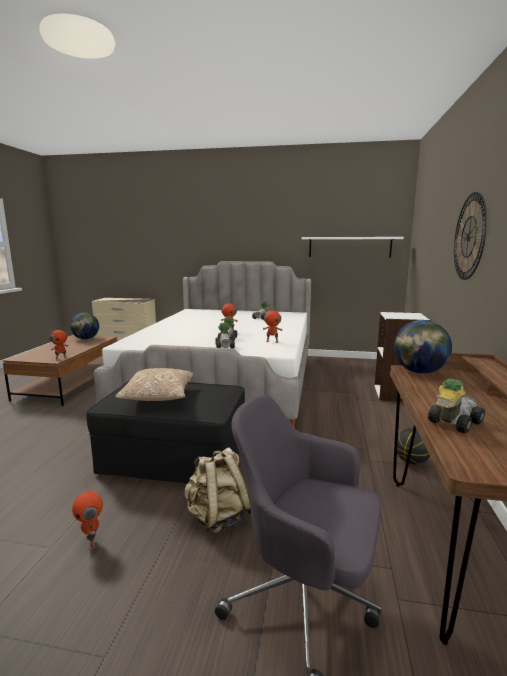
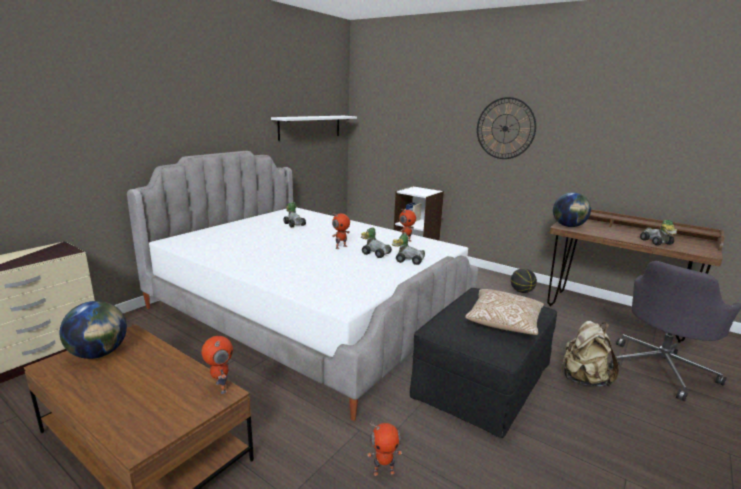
camera: 65 degrees left, 5 degrees up
toy robot [72,483,103,550] -> toy robot moved to [367,421,402,476]

